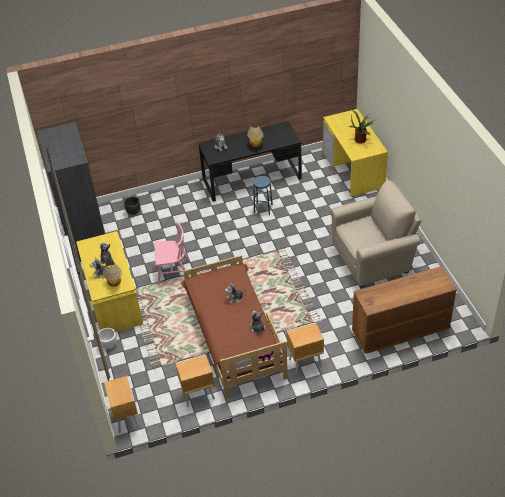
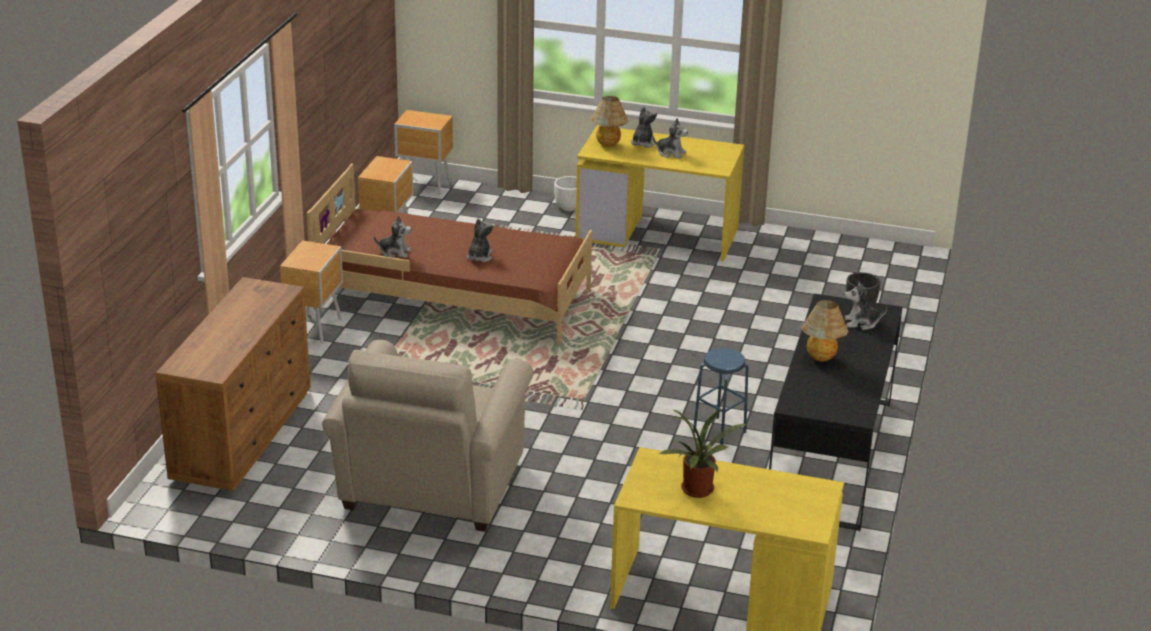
camera: 120 degrees right, 15 degrees down
grey wardrobe [37,122,105,262] -> none
pink chair [154,222,190,285] -> none

